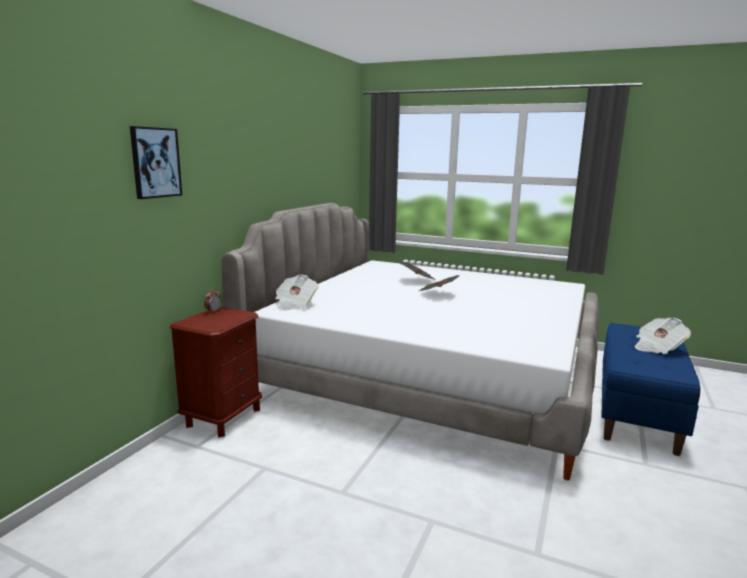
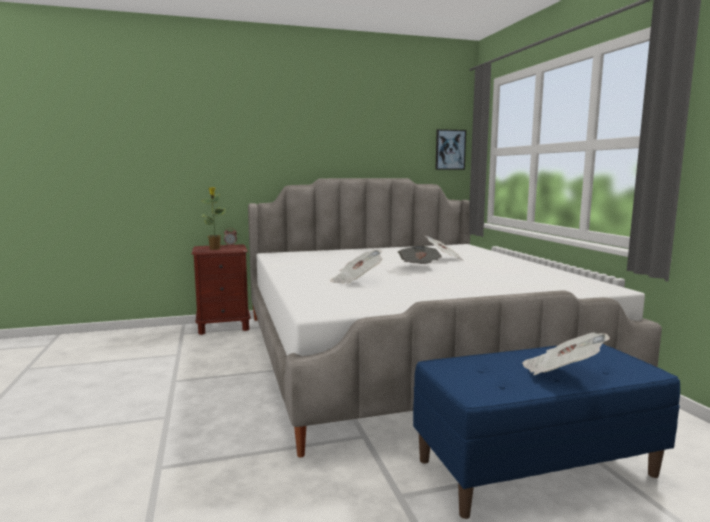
camera: 50 degrees right, 5 degrees down
picture [130,126,182,199] -> picture moved to [435,129,466,170]
newspaper [275,275,318,311] -> newspaper moved to [330,250,383,284]
none -> potted plant [201,187,226,250]

